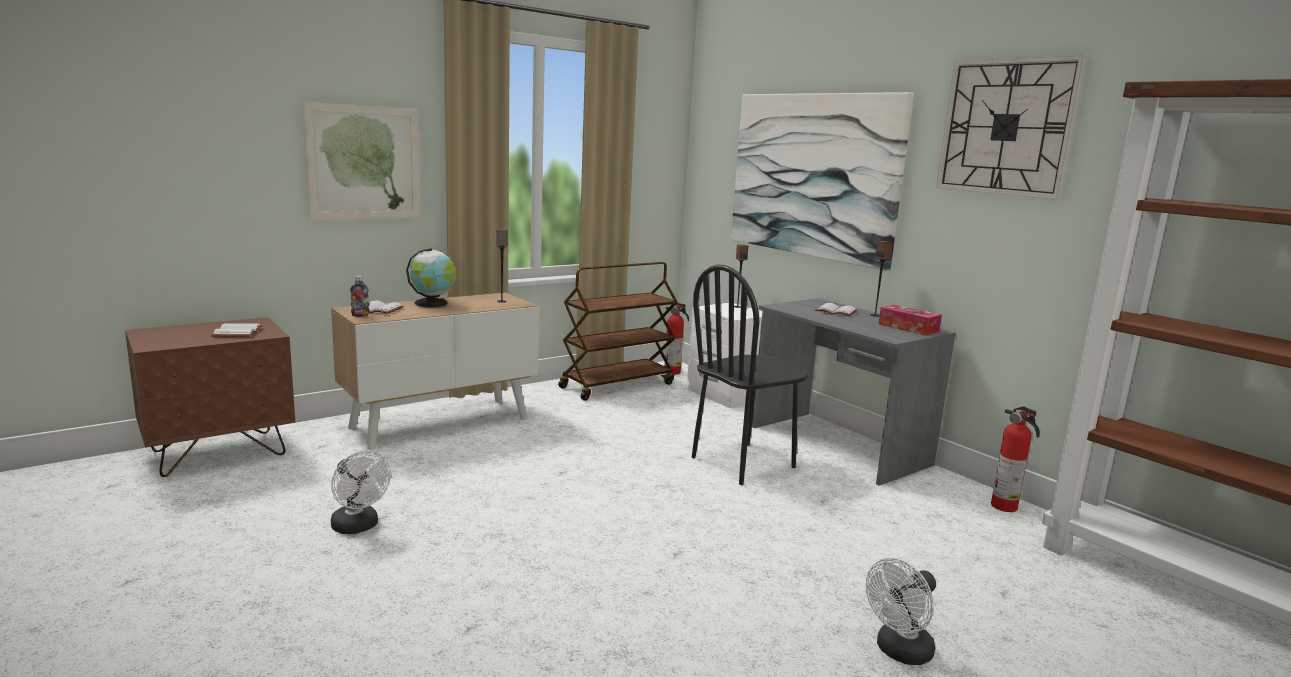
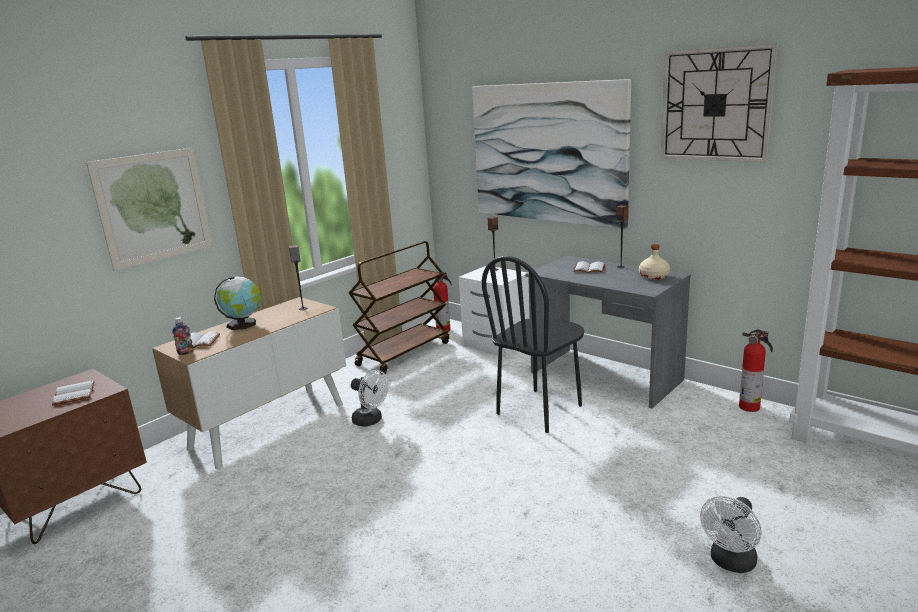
camera: 10 degrees left, 5 degrees up
white fan [331,451,391,534] -> white fan moved to [351,370,388,427]
tissue box [879,305,942,336] -> beige bottle [639,244,670,280]

